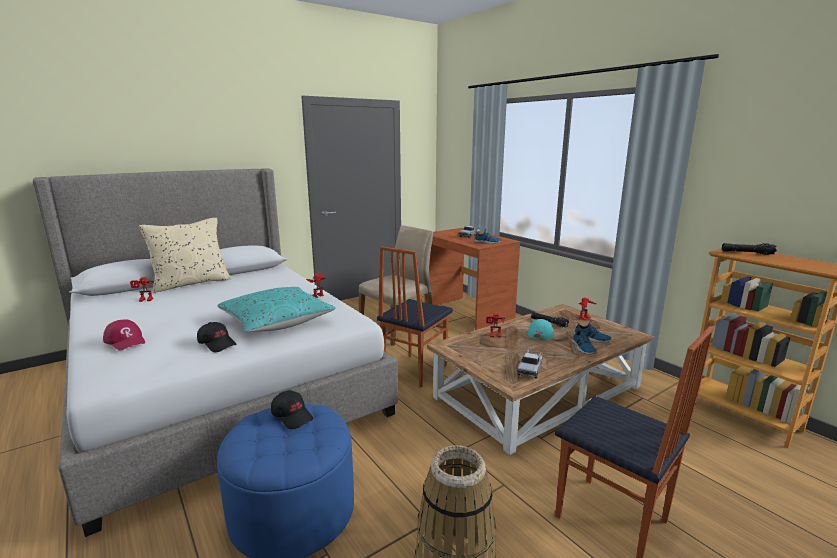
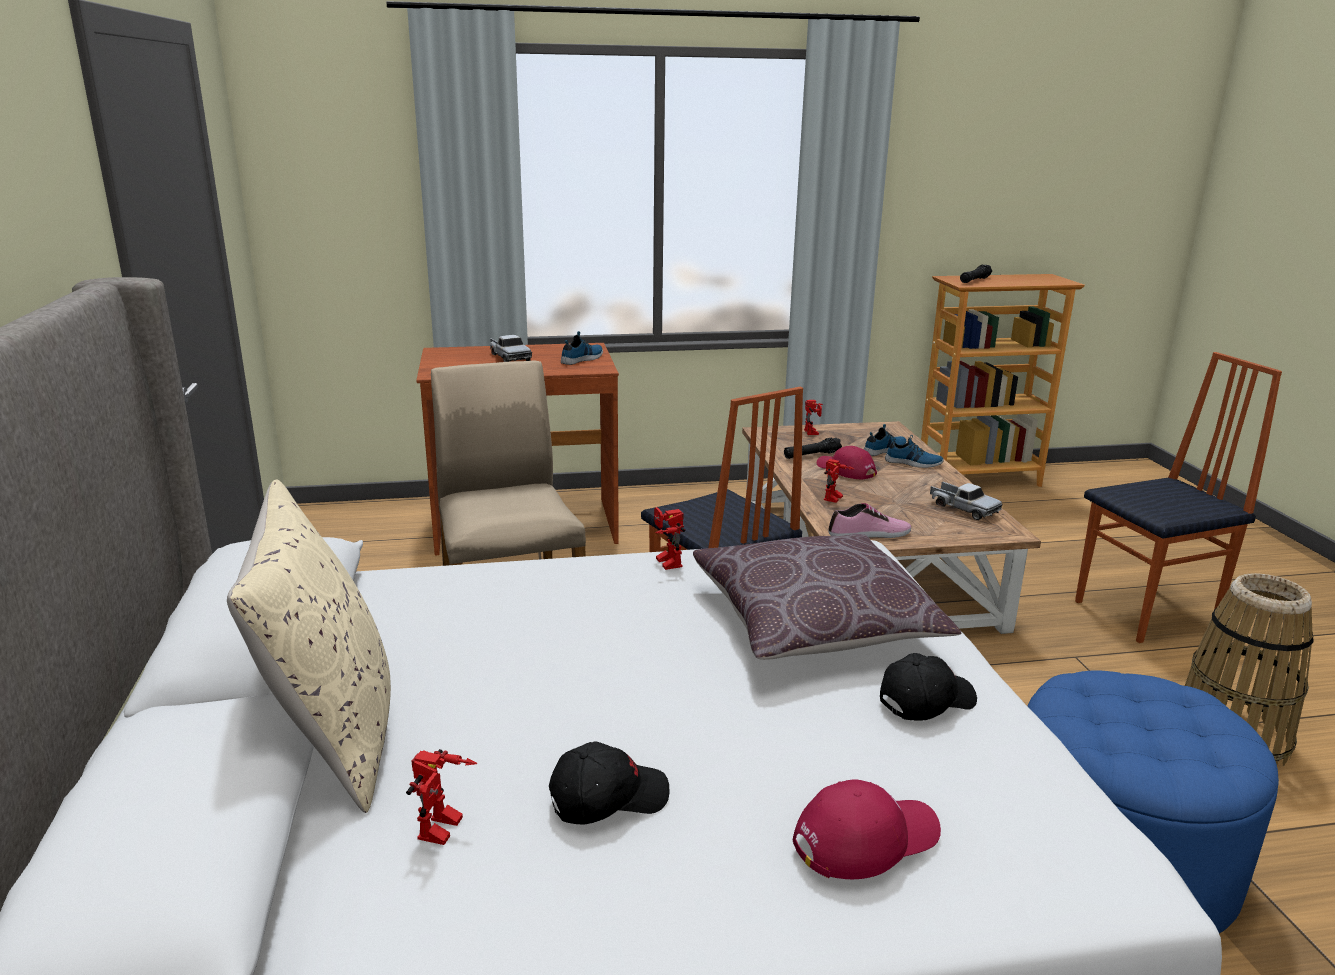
camera: 65 degrees left, 5 degrees up
turquoise pillow [217,287,336,332] -> brown pillow [693,534,961,660]
black cap [271,390,313,430] -> black cap moved to [549,741,670,824]
turquoise cap [527,319,554,340] -> red cap [817,446,877,479]
none -> shoe [828,503,911,538]

